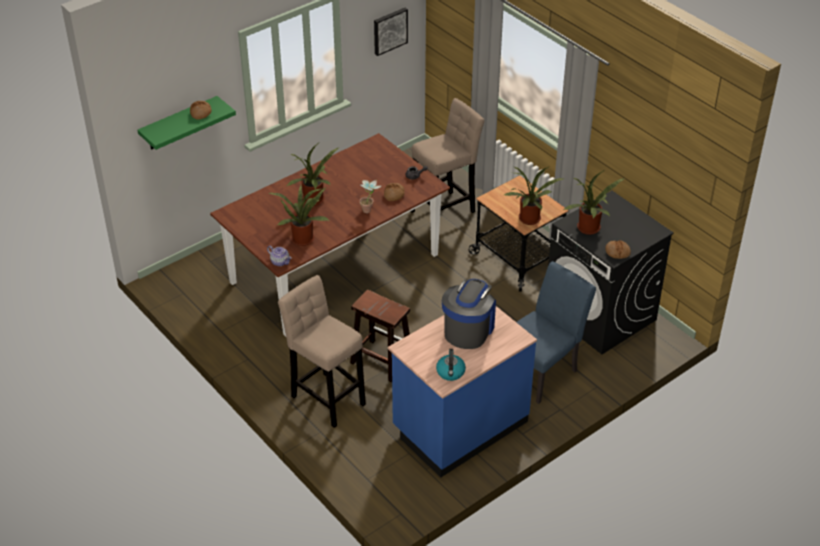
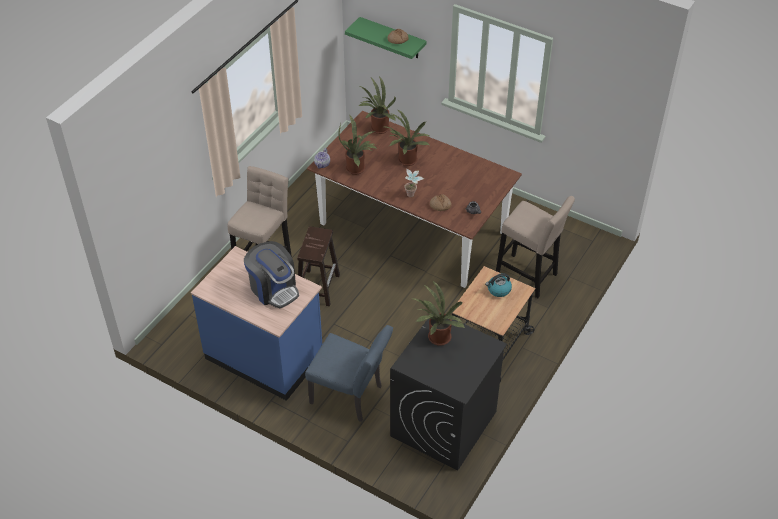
camera: 70 degrees right, 5 degrees up
picture [374,8,408,56] -> none
kettle [436,349,466,381] -> kettle moved to [485,273,512,297]
coffee machine [442,279,496,349] -> coffee machine turned 45 degrees clockwise [244,241,299,308]
potted plant [504,166,564,225] -> potted plant moved to [359,76,396,134]
bread [605,240,631,259] -> none

